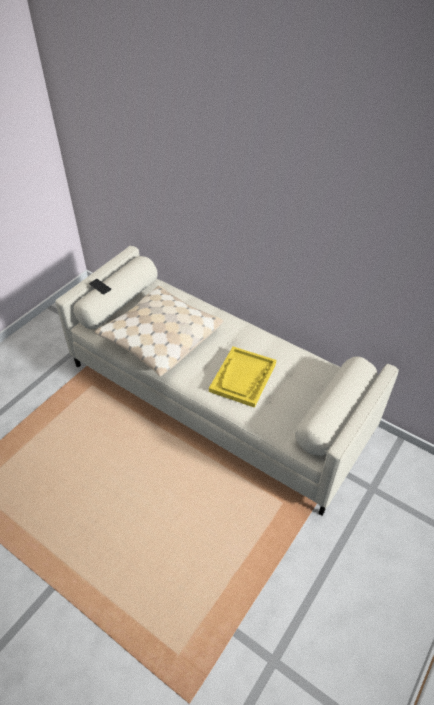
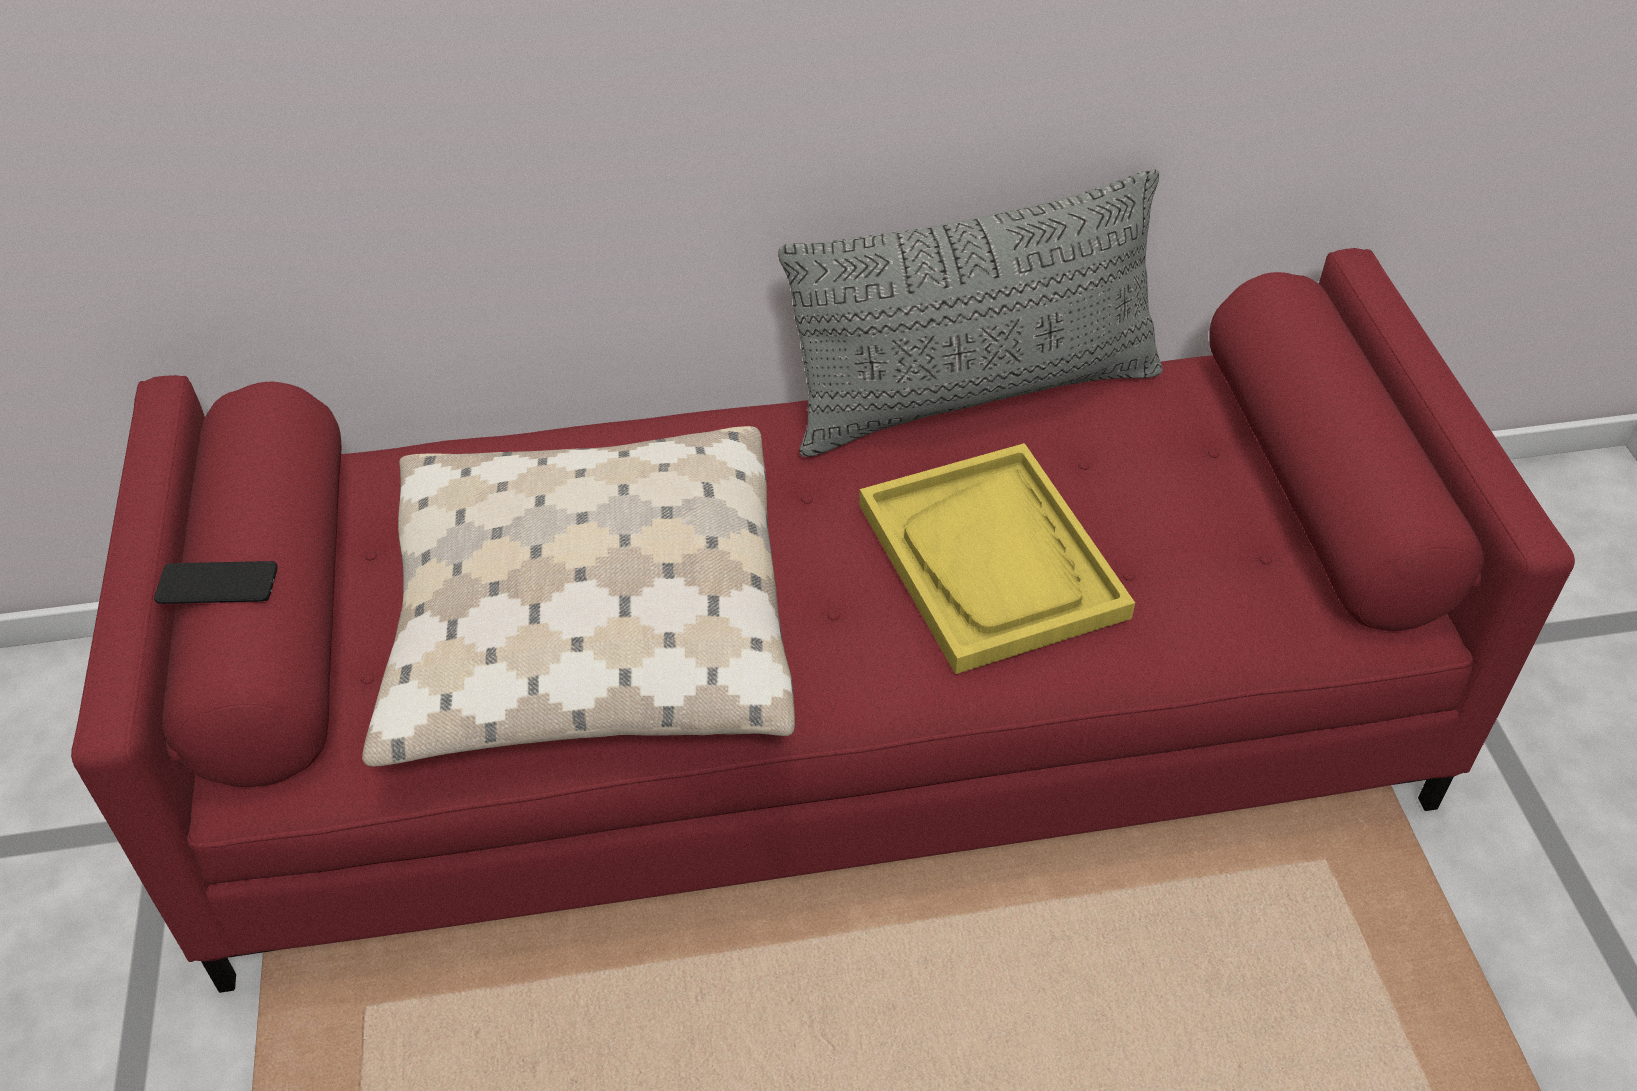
camera: 45 degrees left, 0 degrees up
beige sofa [55,246,399,516] -> red sofa [71,248,1575,993]
none -> grey pillow [778,169,1163,457]

